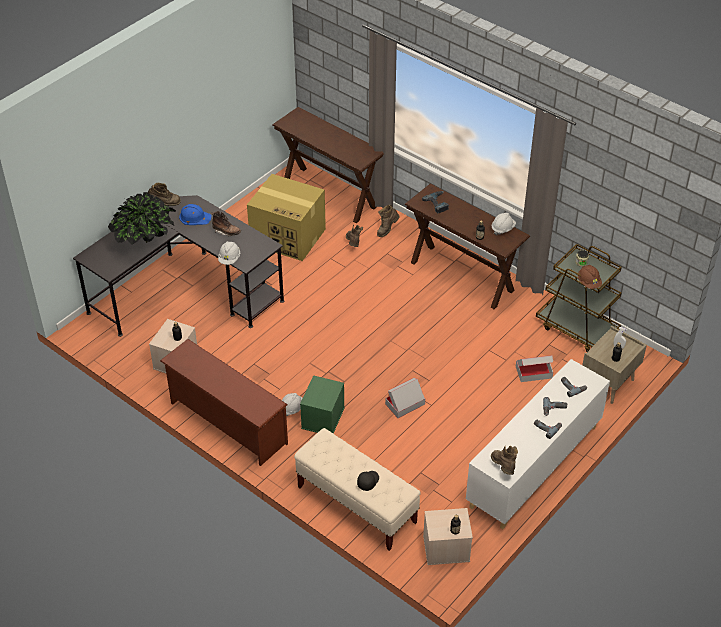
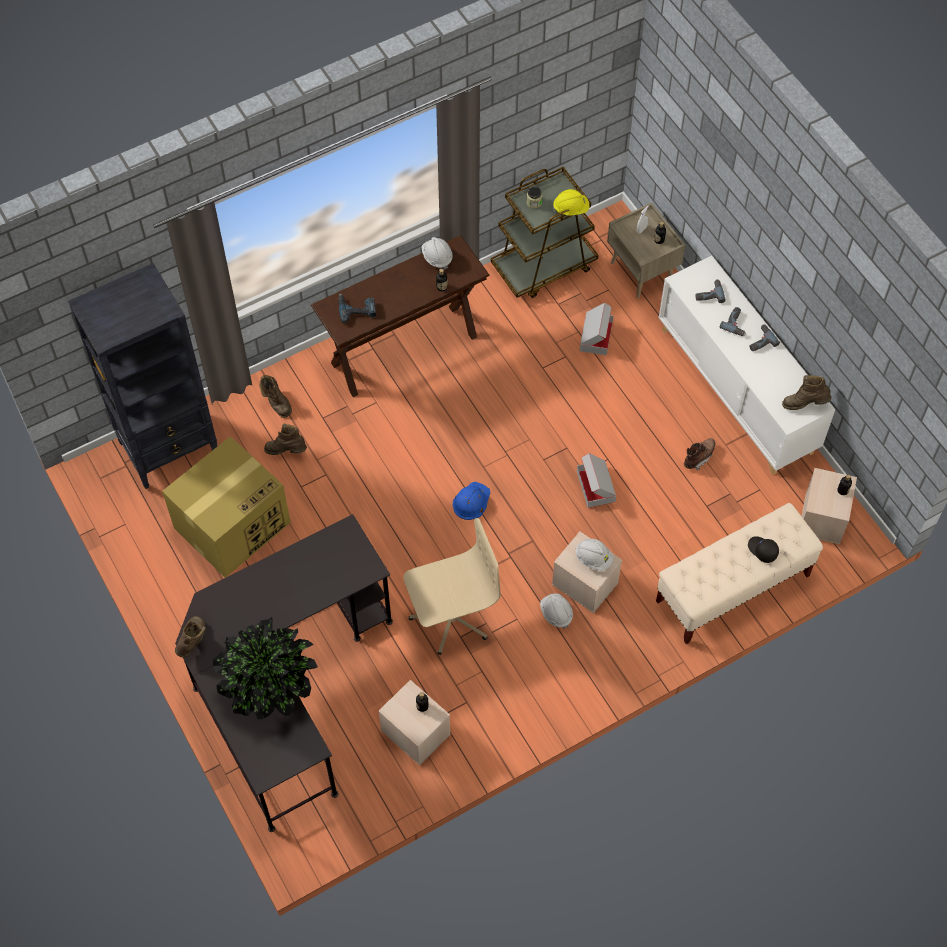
camera: 70 degrees left, 15 degrees up
brown shoe rack [160,339,288,466] -> none
blue hard hat [179,204,212,225] -> blue hard hat moved to [453,482,491,520]
brown boot [212,211,241,237] -> brown boot moved to [684,438,715,470]
white hard hat [218,241,240,265] -> white hard hat moved to [576,539,613,571]
brown console table [272,107,384,223] -> black bookcase [68,263,217,489]
green storage box [300,375,345,434] -> beige storage box [552,532,622,613]
brown hard hat [578,265,602,289] -> yellow hard hat [553,189,589,215]
none -> beige office chair [403,518,501,655]

